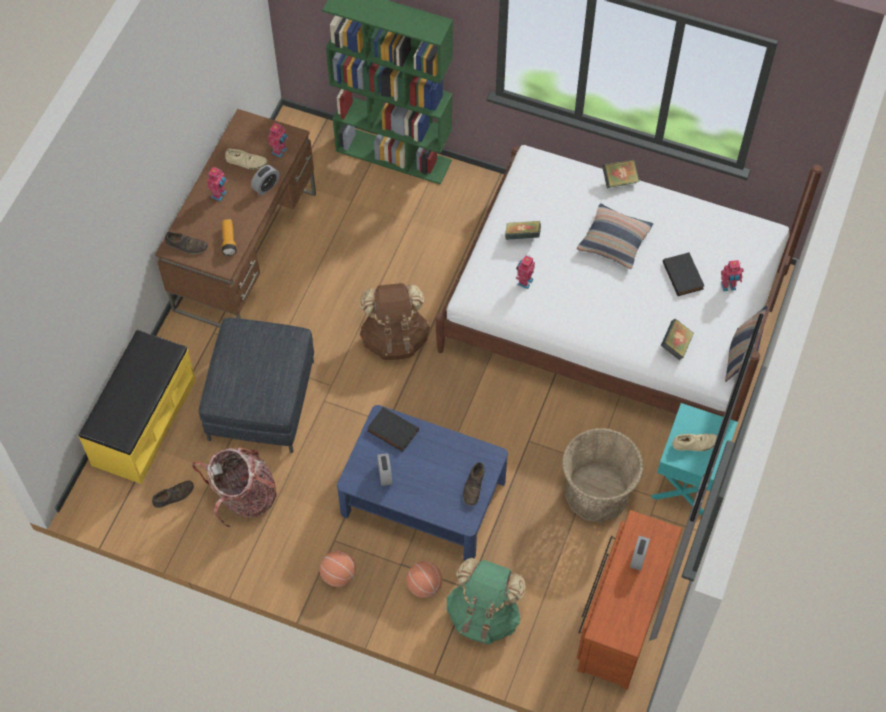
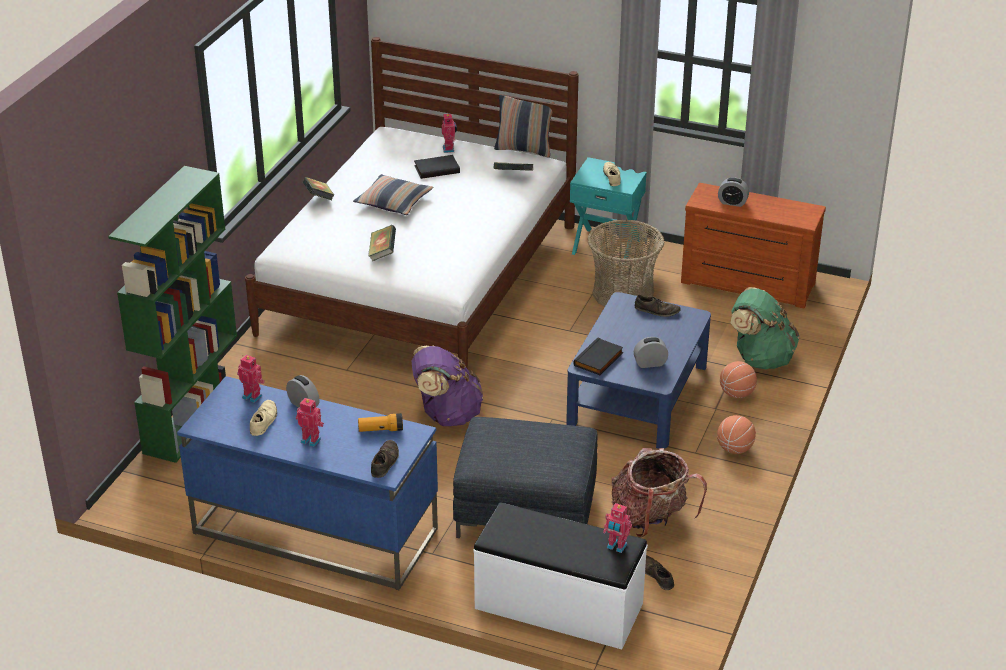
camera: 90 degrees left, 25 degrees down
yellow bench [79,330,196,484] -> white bench [474,503,648,649]
brown desk [155,109,316,328] -> blue desk [177,376,438,590]
brown backpack [359,283,430,360] -> purple backpack [412,345,484,426]
toy robot [516,255,535,289] -> toy robot moved to [603,503,632,553]

